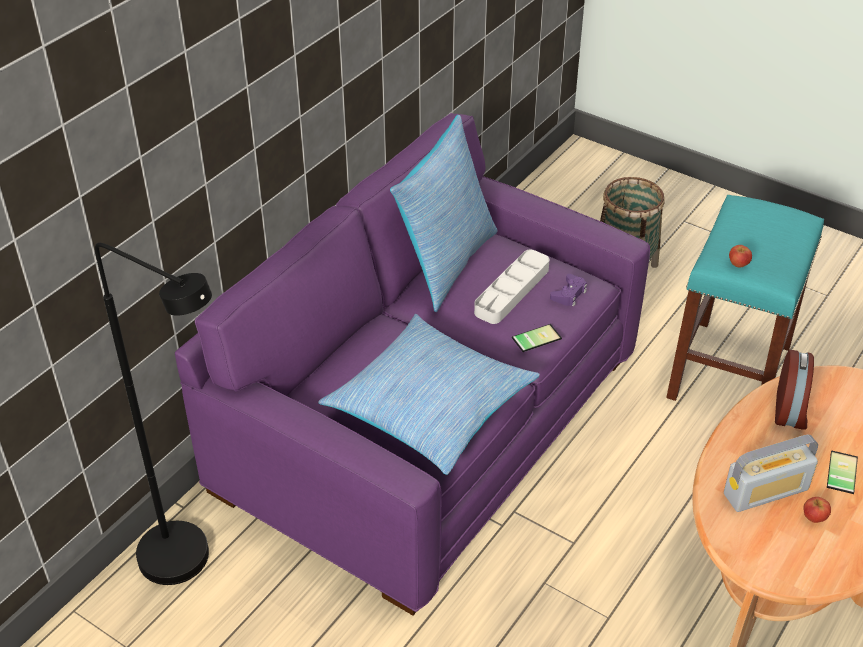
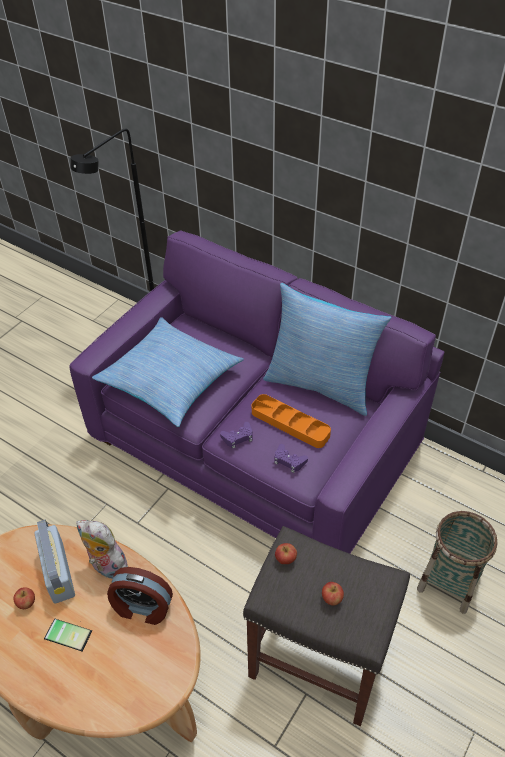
camera: 90 degrees right, 5 degrees up
grey tray [474,250,550,324] -> orange tray [252,394,331,448]
phone [512,324,562,352] -> purple game controller [220,422,253,449]
turquoise stool [666,195,824,401] -> grey stool [243,526,410,726]
none -> plush toy [76,520,128,579]
none -> apple [322,582,344,606]

